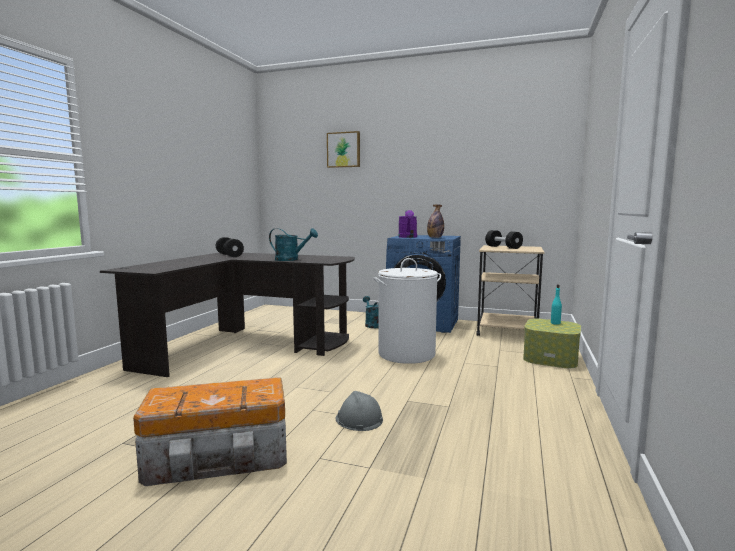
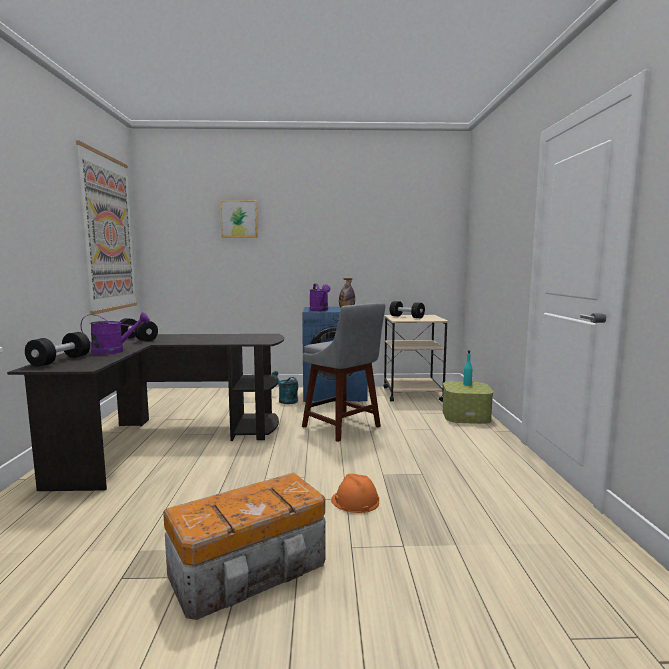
camera: 20 degrees left, 0 degrees up
turquoise watering can [269,228,318,261] -> none
grey hard hat [336,391,383,431] -> orange hard hat [331,474,379,513]
white laundry basket [373,258,441,364] -> grey chair [302,303,386,442]
none -> black dumbbell [25,332,90,367]
none -> picture [76,141,137,315]
none -> purple watering can [81,312,150,355]

